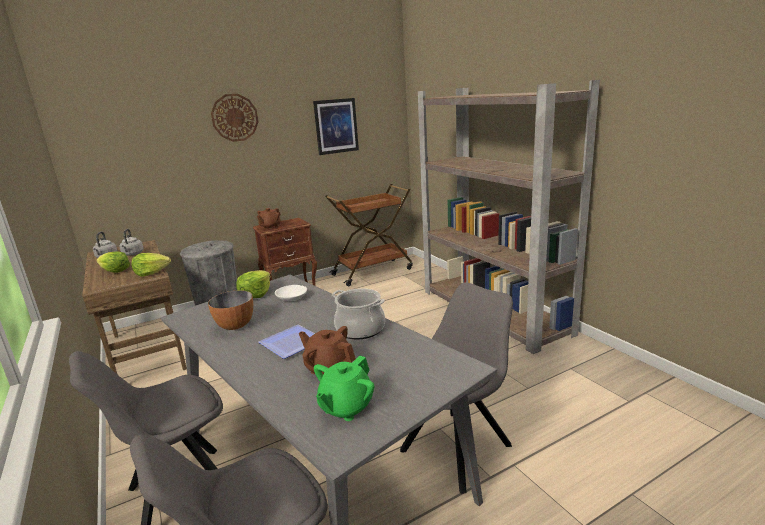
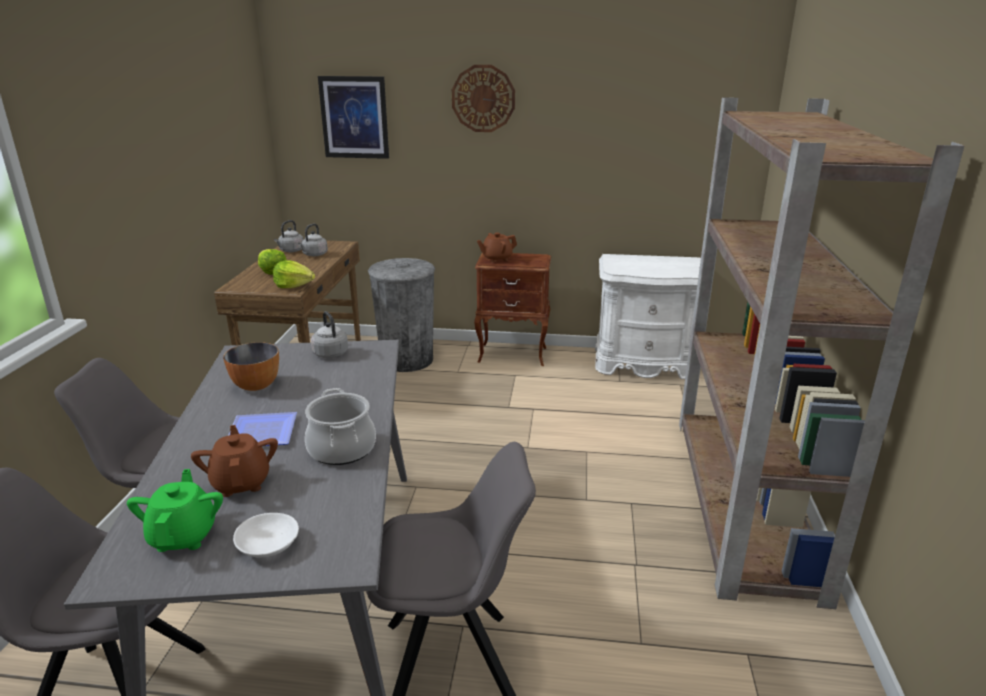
camera: 35 degrees right, 5 degrees up
lettuce [236,270,271,298] -> grey kettle [311,311,348,358]
white bowl [275,285,307,301] -> white bowl moved to [233,513,299,558]
picture [313,98,359,155] -> picture moved to [318,76,389,159]
green teapot [314,356,374,421] -> green teapot turned 105 degrees clockwise [127,469,223,552]
brown cart [325,184,413,286] -> white nightstand [595,254,701,379]

